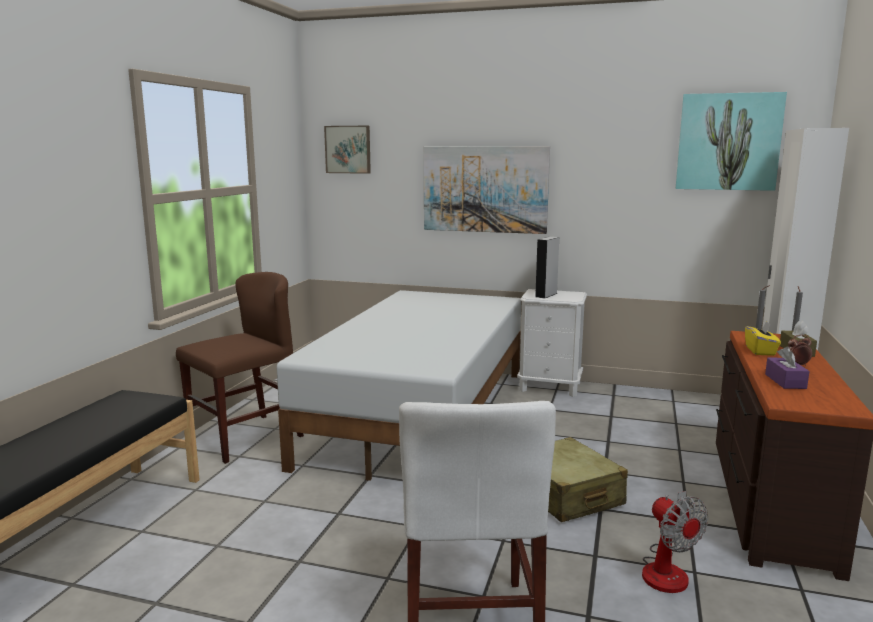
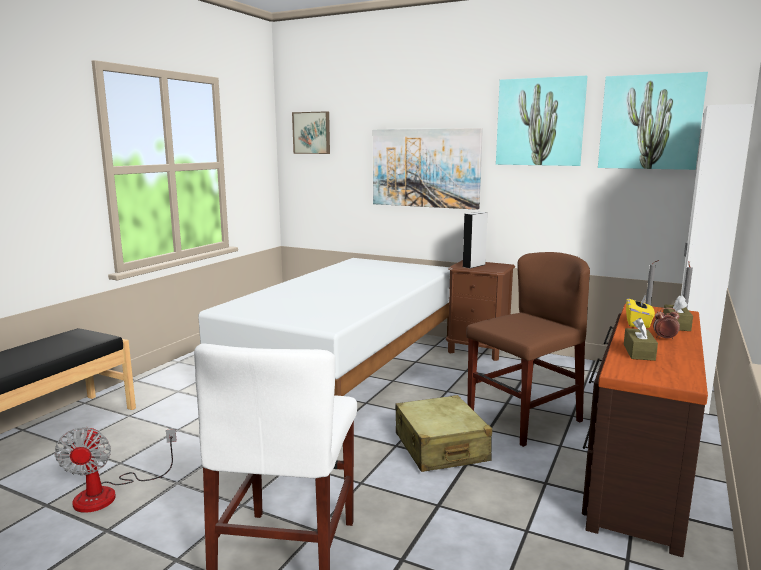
camera: 10 degrees right, 0 degrees up
brown chair [176,272,304,464] -> brown chair moved to [466,252,590,447]
white nightstand [517,289,587,397] -> brown nightstand [446,260,515,361]
fan [642,491,709,593] -> fan moved to [54,426,177,513]
purple tissue box [765,347,810,389] -> brown tissue box [624,318,658,361]
none -> picture [496,76,587,166]

